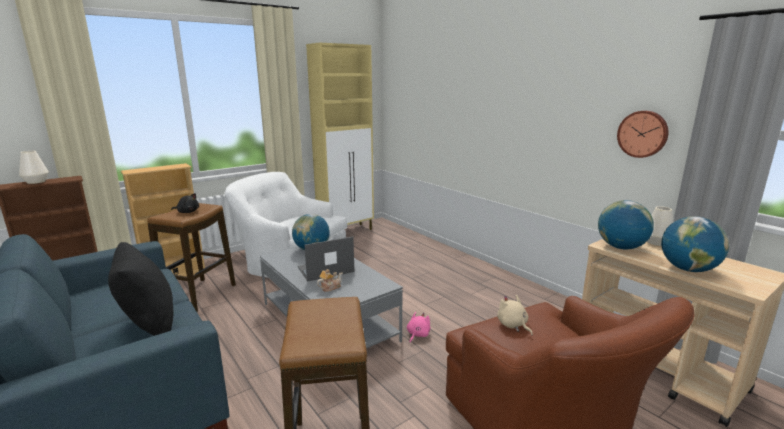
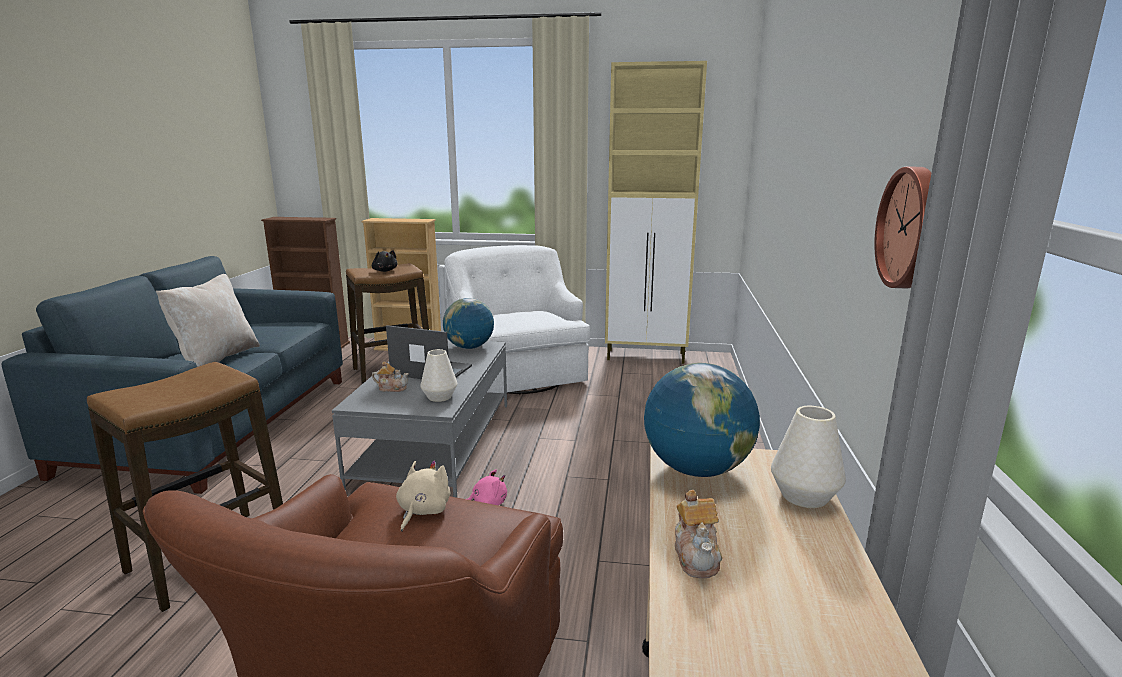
camera: 45 degrees right, 0 degrees up
white vase [19,151,49,184] -> white vase moved to [420,349,457,402]
black pillow [108,242,174,336] -> beige pillow [156,274,260,367]
globe [661,217,729,272] -> teapot [675,490,722,578]

